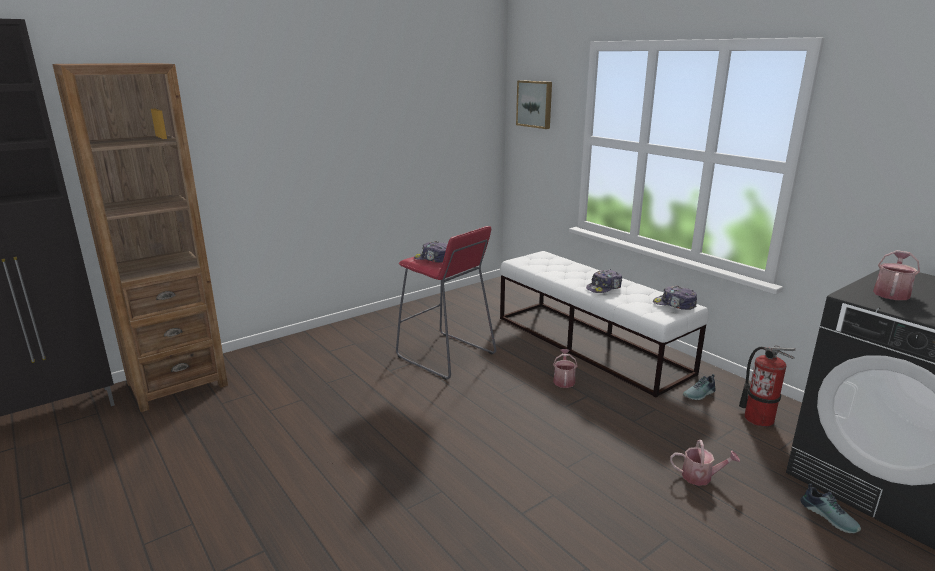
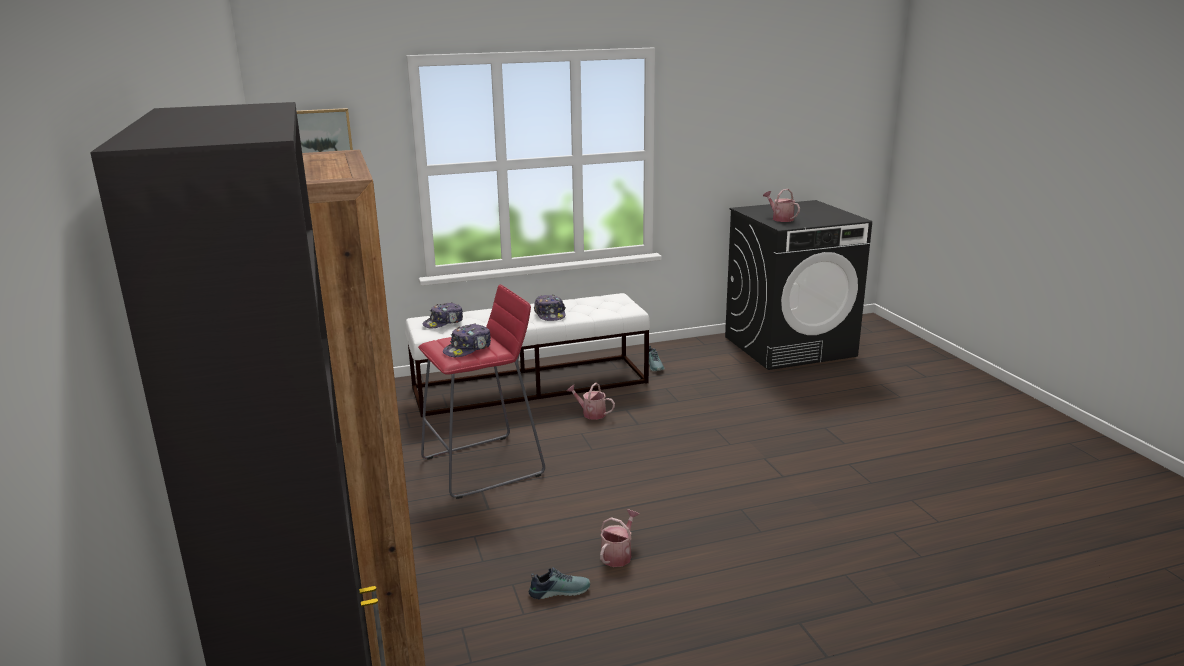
camera: 70 degrees left, 0 degrees up
cap [653,286,697,310] -> cap moved to [423,302,463,329]
watering can [670,440,740,486] -> watering can moved to [600,509,639,567]
fire extinguisher [739,346,795,427] -> none
shoe [800,483,861,533] -> shoe moved to [529,567,590,600]

